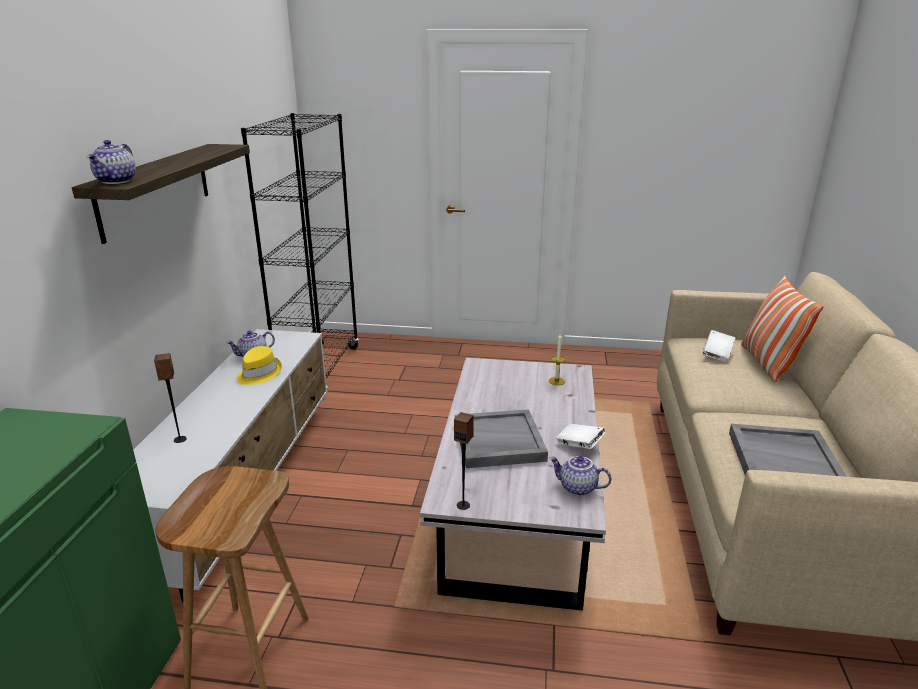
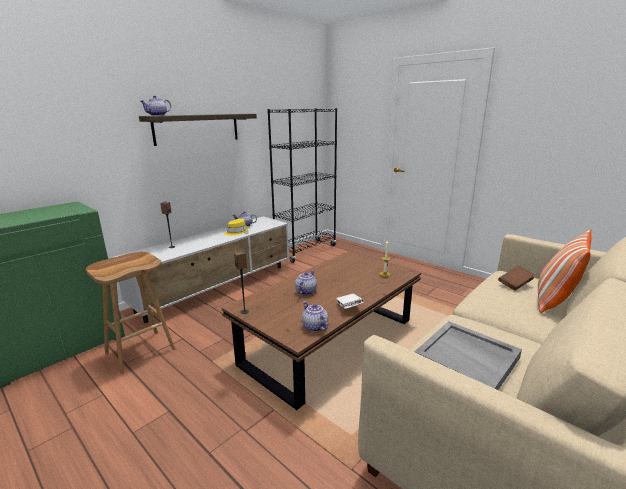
camera: 35 degrees right, 5 degrees down
white coffee table [420,357,606,610] -> brown coffee table [222,251,421,410]
grey tray [455,409,548,468] -> teapot [295,271,317,295]
white book [702,330,735,362] -> brown book [498,266,535,291]

